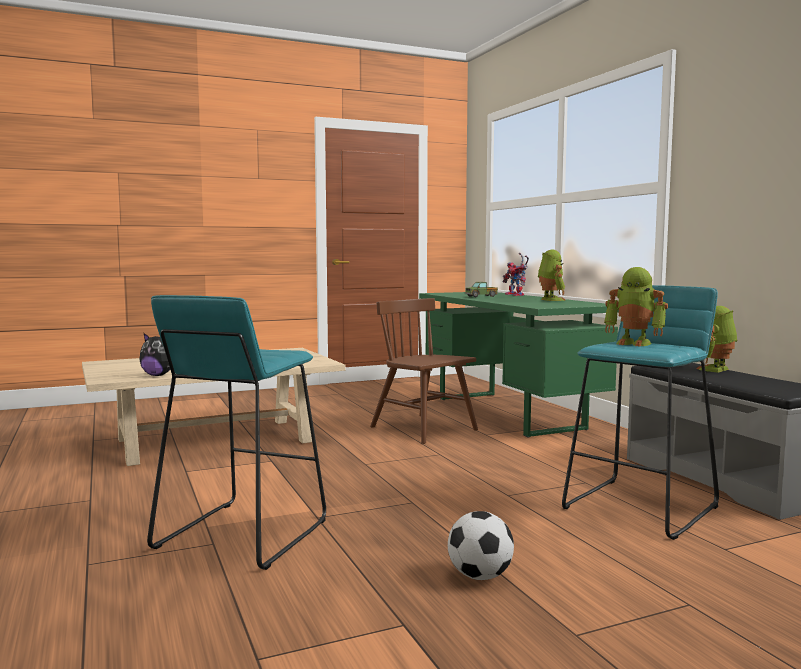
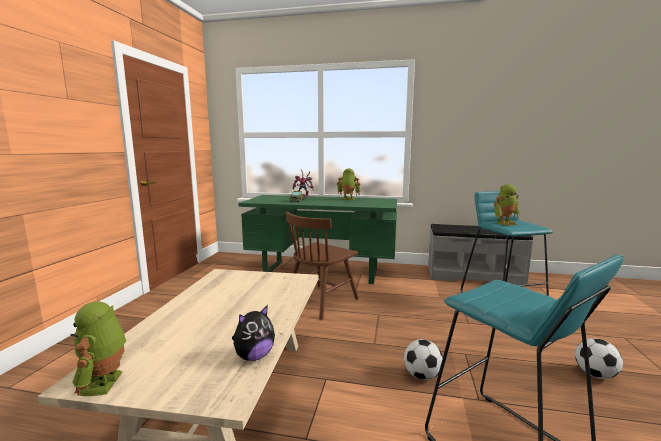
camera: 55 degrees left, 5 degrees up
brown chair [370,298,478,444] -> brown chair turned 45 degrees counterclockwise [286,212,358,320]
toy robot [697,306,737,373] -> toy robot moved to [71,301,126,396]
none -> football [404,339,443,380]

